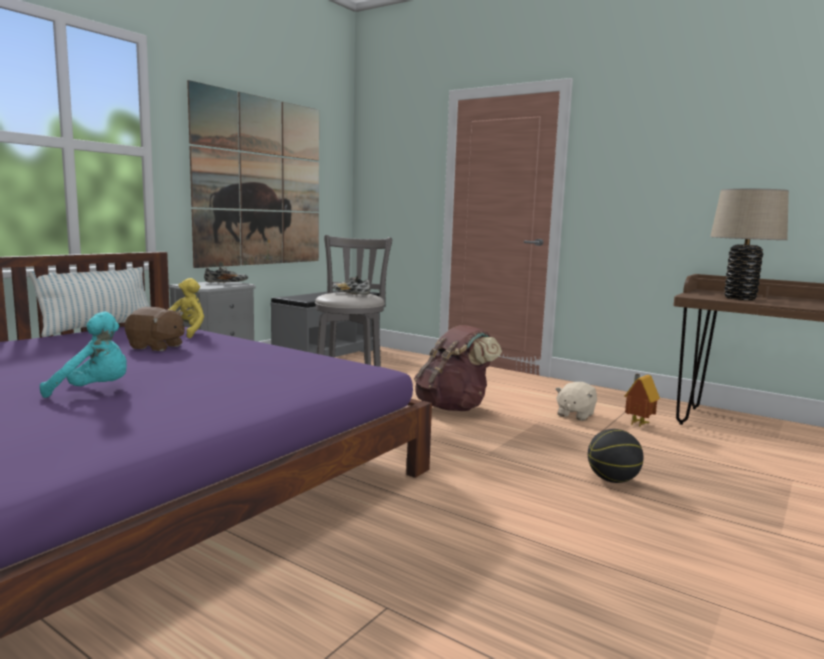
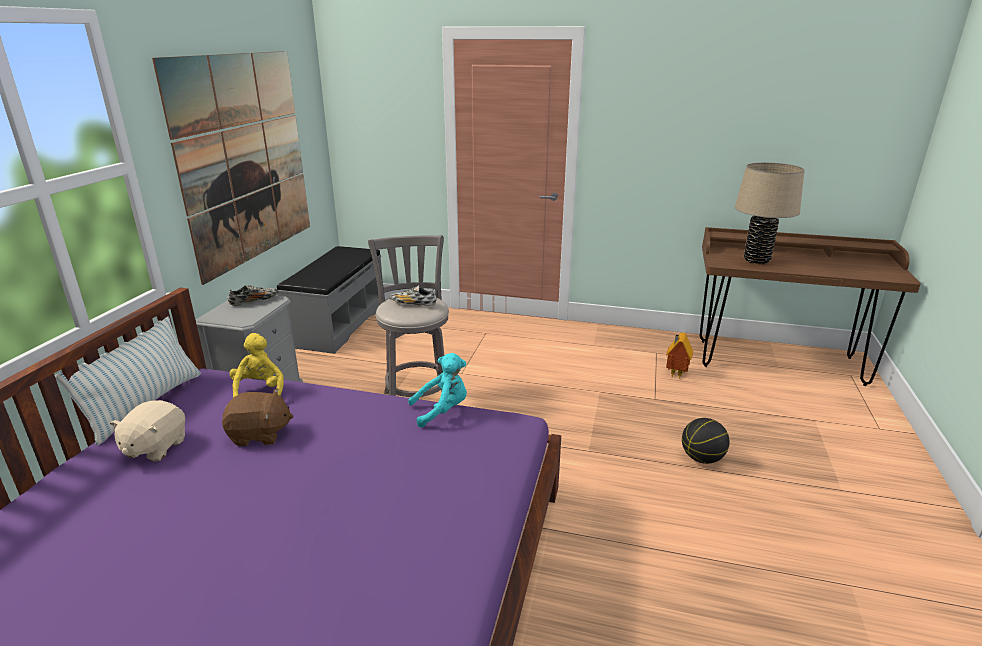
camera: 20 degrees left, 15 degrees up
turquoise plush toy [40,312,127,398] -> turquoise plush toy moved to [408,353,467,427]
brown backpack [414,325,502,411] -> none
beige plush toy [556,382,597,421] -> beige plush toy moved to [110,400,185,462]

